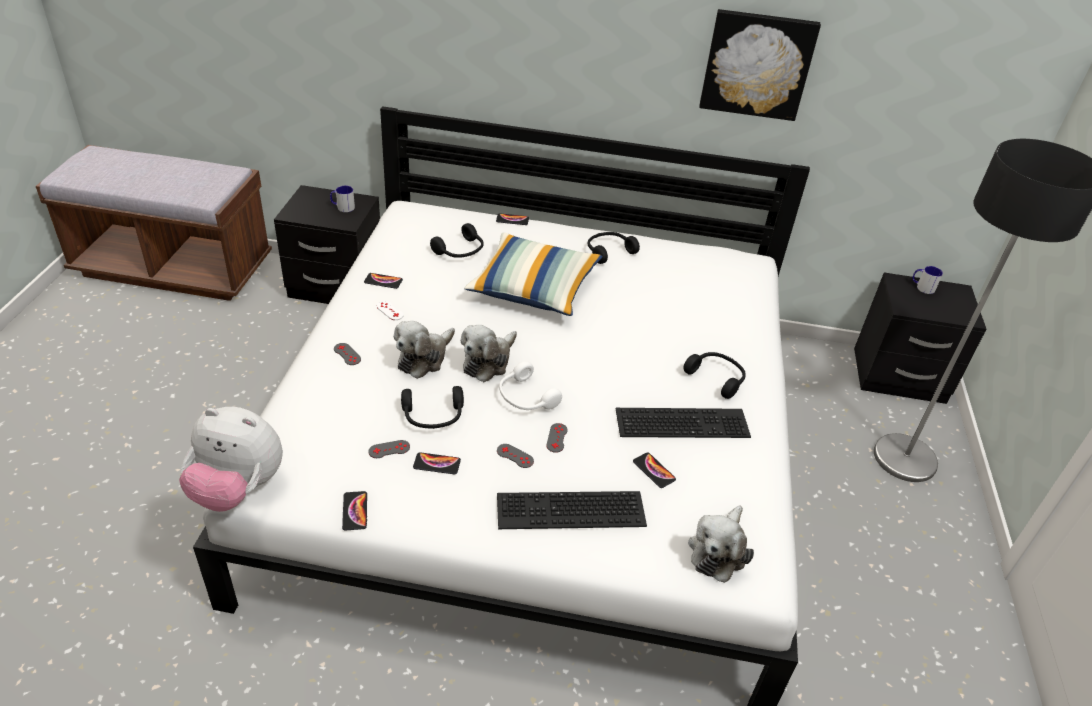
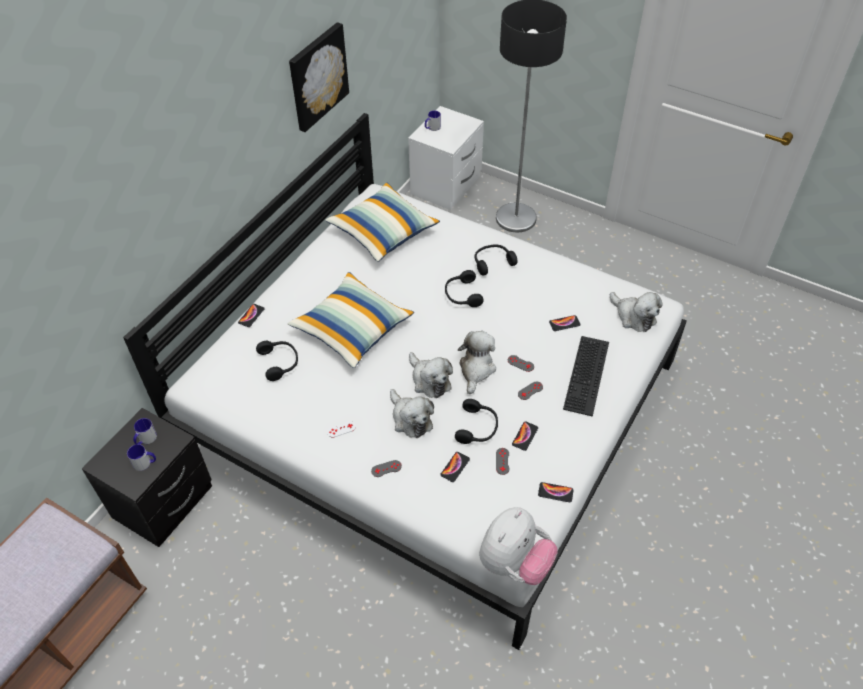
camera: 65 degrees left, 10 degrees up
phone [364,273,403,289] -> phone moved to [440,452,470,482]
white headphones [499,361,562,410] -> plush toy [458,331,496,394]
black headphones [588,232,640,264] -> black headphones moved to [445,270,484,307]
keyboard [616,408,751,438] -> none
black nightstand [854,273,986,404] -> white nightstand [408,106,484,210]
none -> mug [127,444,156,471]
none -> pillow [325,183,440,262]

